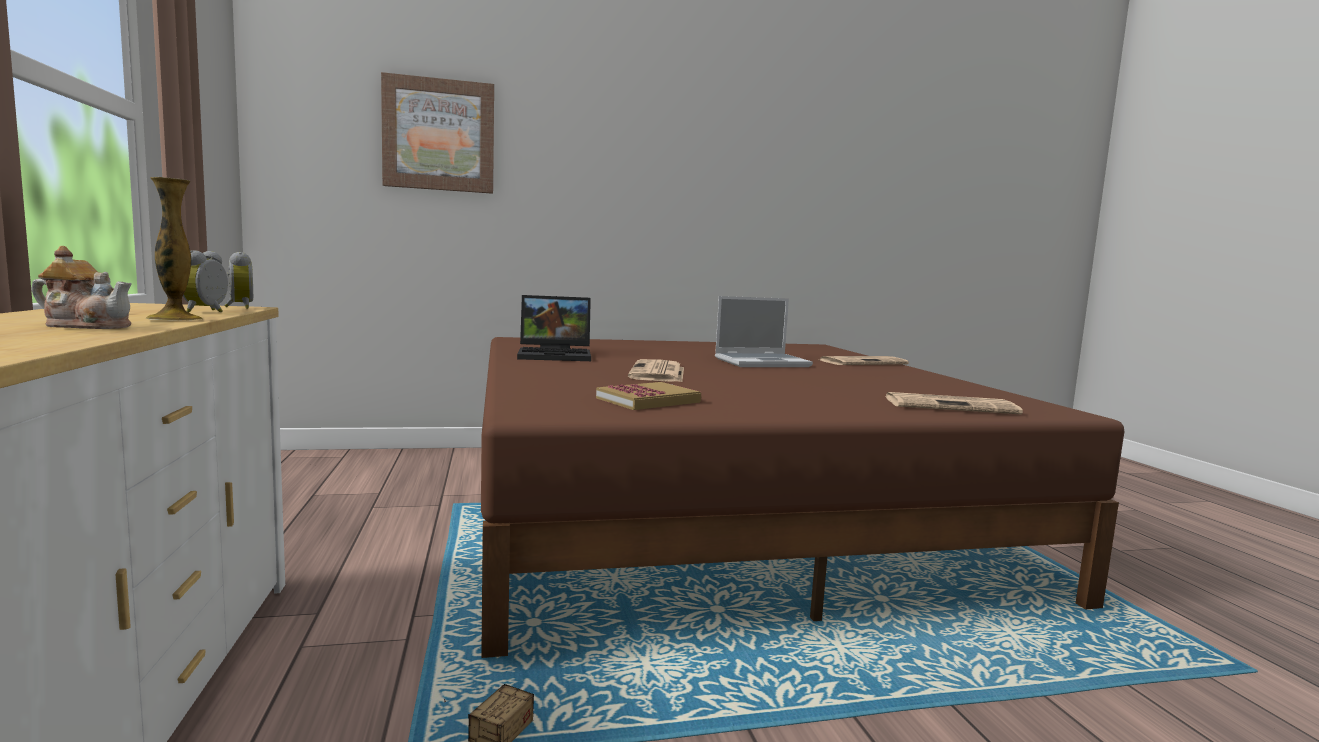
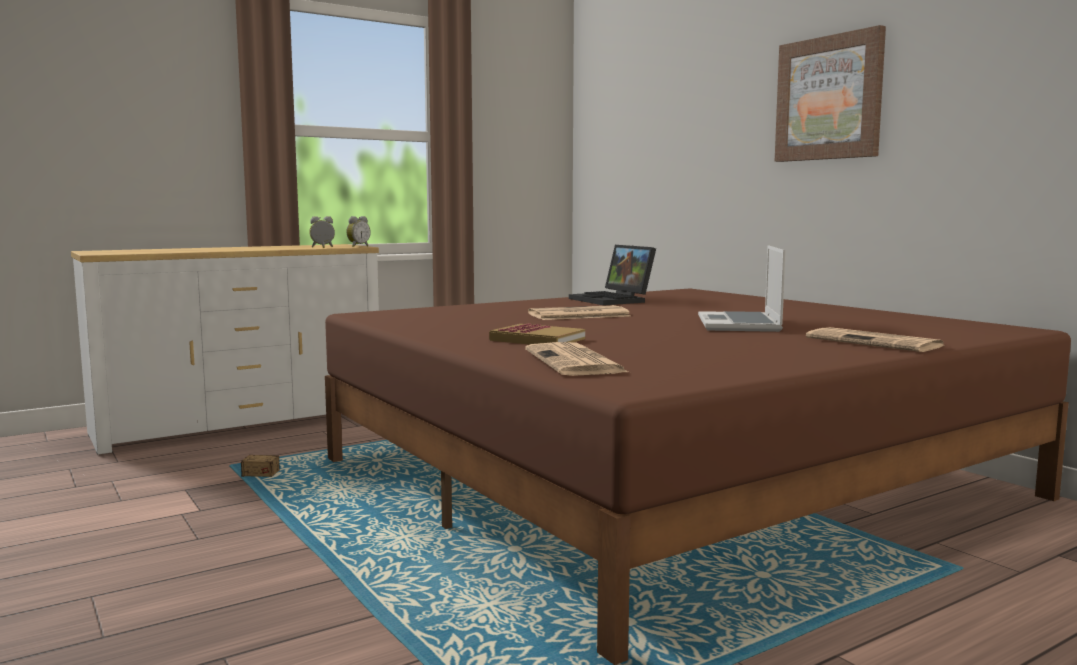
camera: 70 degrees right, 0 degrees up
teapot [31,246,132,329] -> none
vase [146,177,203,320] -> none
picture [381,72,494,194] -> picture moved to [775,25,886,162]
book [596,382,701,410] -> book moved to [489,324,585,345]
laptop [715,296,813,367] -> laptop turned 45 degrees clockwise [698,245,786,332]

